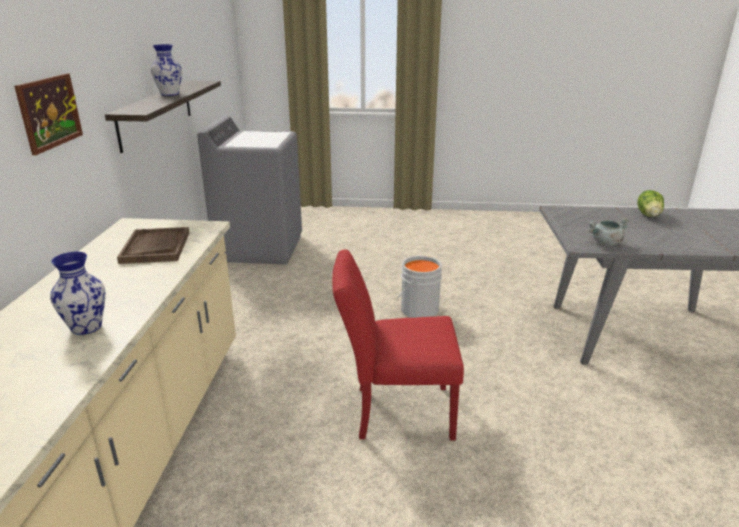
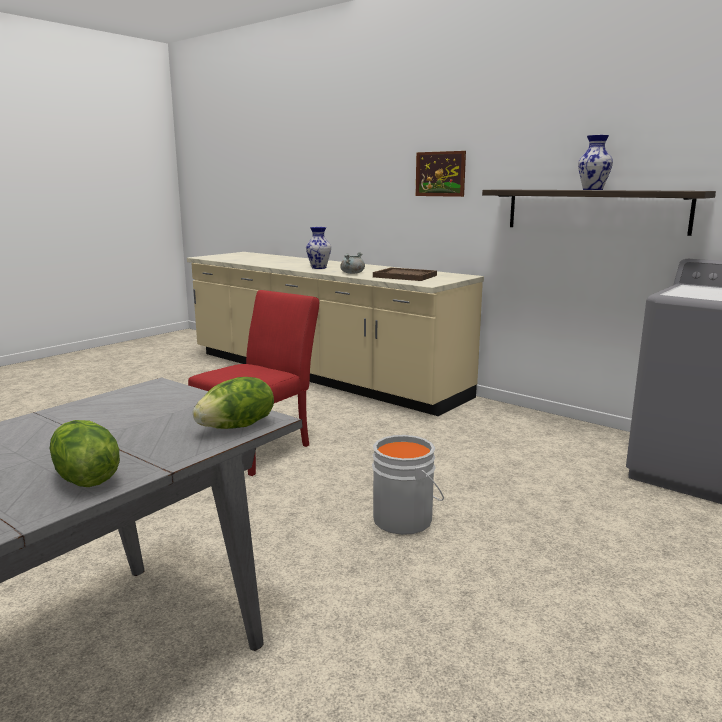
camera: 125 degrees right, 10 degrees down
grey cooking pot [588,217,630,246] -> grey cooking pot moved to [340,252,365,274]
none -> lettuce [193,377,274,429]

